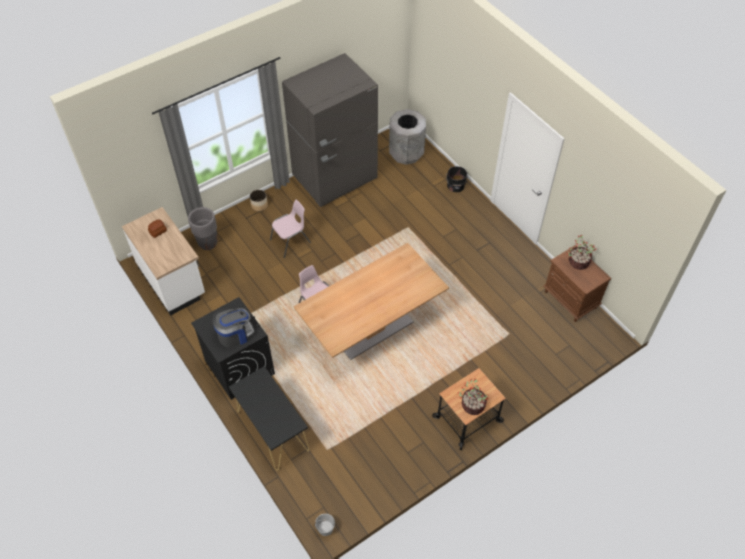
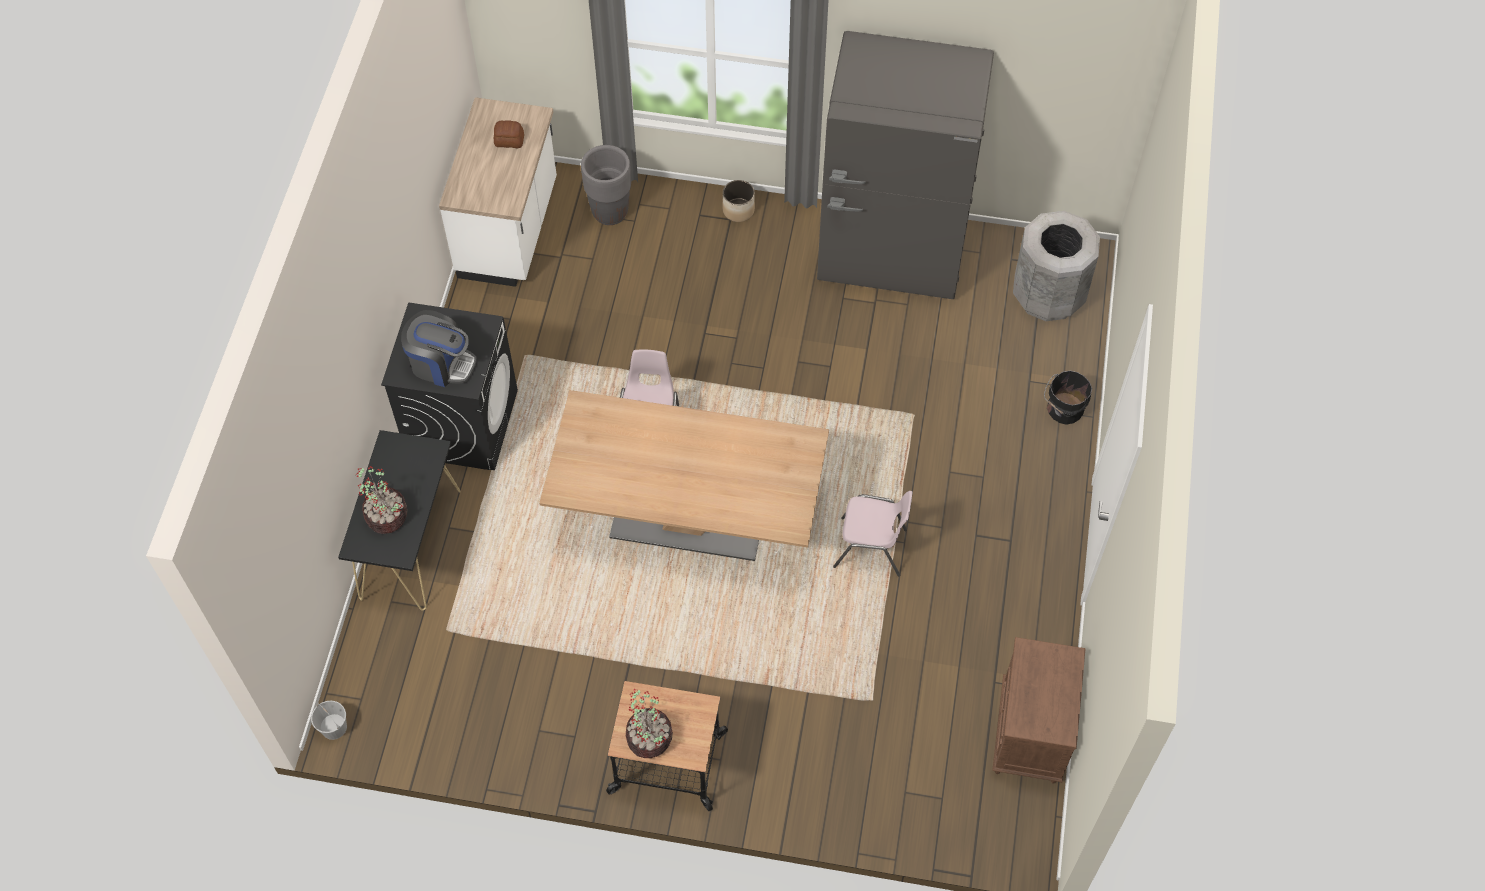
camera: 45 degrees right, 5 degrees up
pink chair [270,200,311,258] -> pink chair moved to [833,491,912,576]
potted plant [567,235,597,270] -> potted plant moved to [355,466,408,534]

